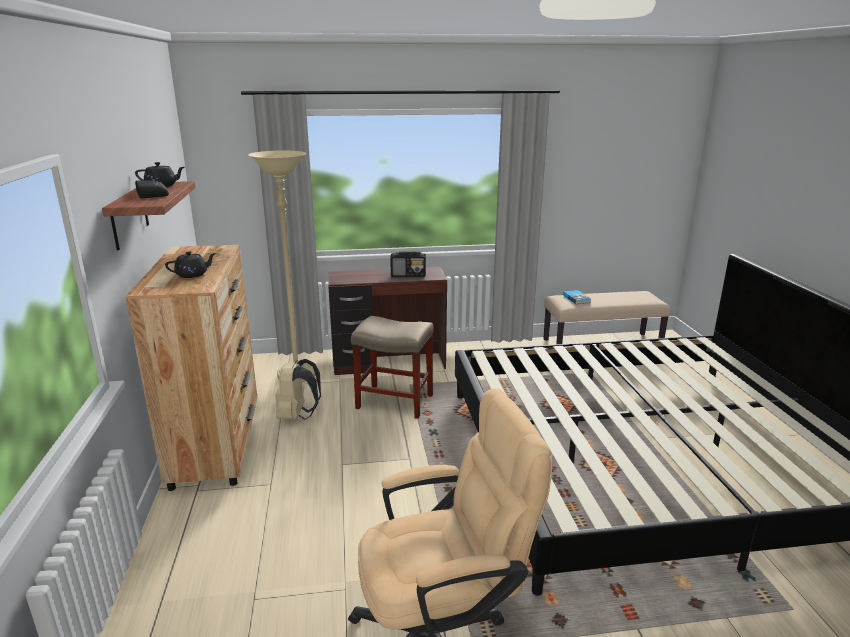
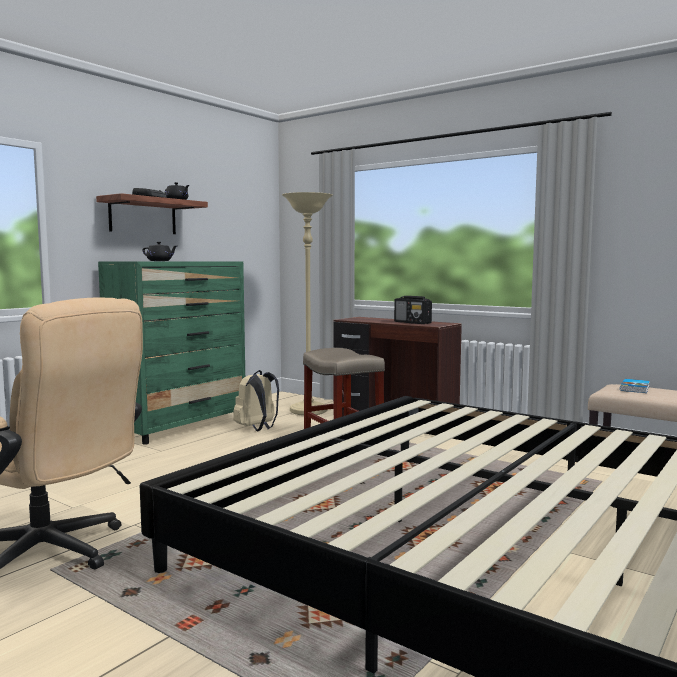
camera: 45 degrees right, 15 degrees down
brown dresser [125,245,257,491] -> green dresser [98,261,245,445]

